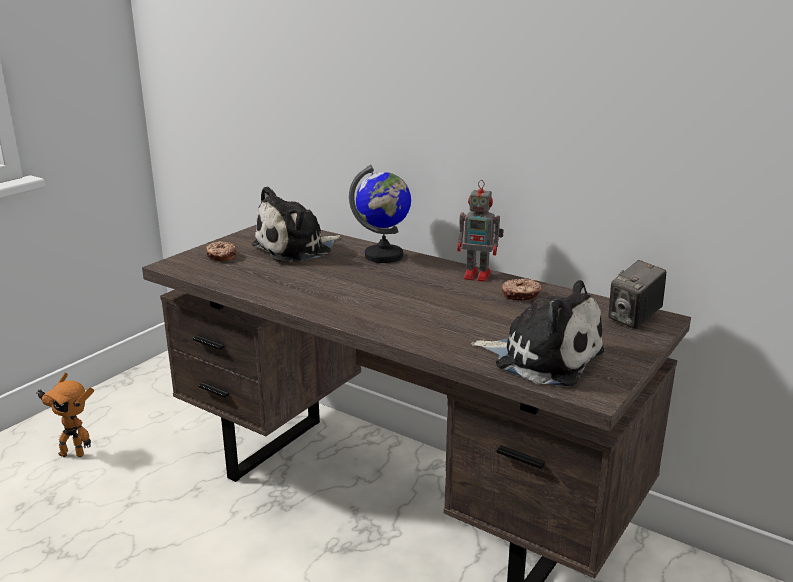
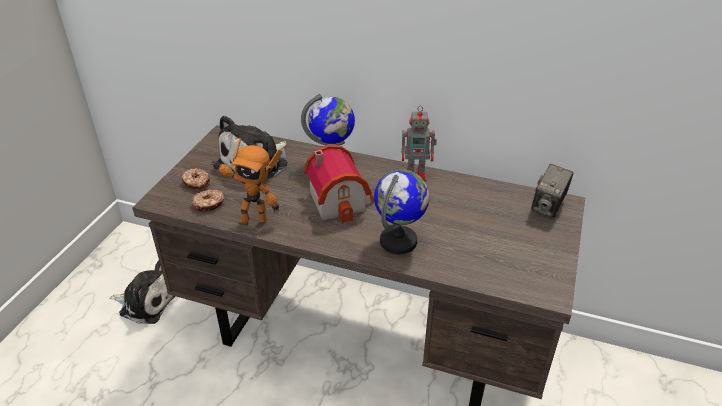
camera: 15 degrees left, 15 degrees up
toy robot [36,372,94,457] -> toy robot moved to [210,138,283,225]
plush toy [471,280,604,386] -> plush toy moved to [109,261,176,324]
donut [501,278,542,301] -> donut moved to [192,190,225,212]
none -> toy house [304,145,375,224]
none -> globe [374,169,429,254]

